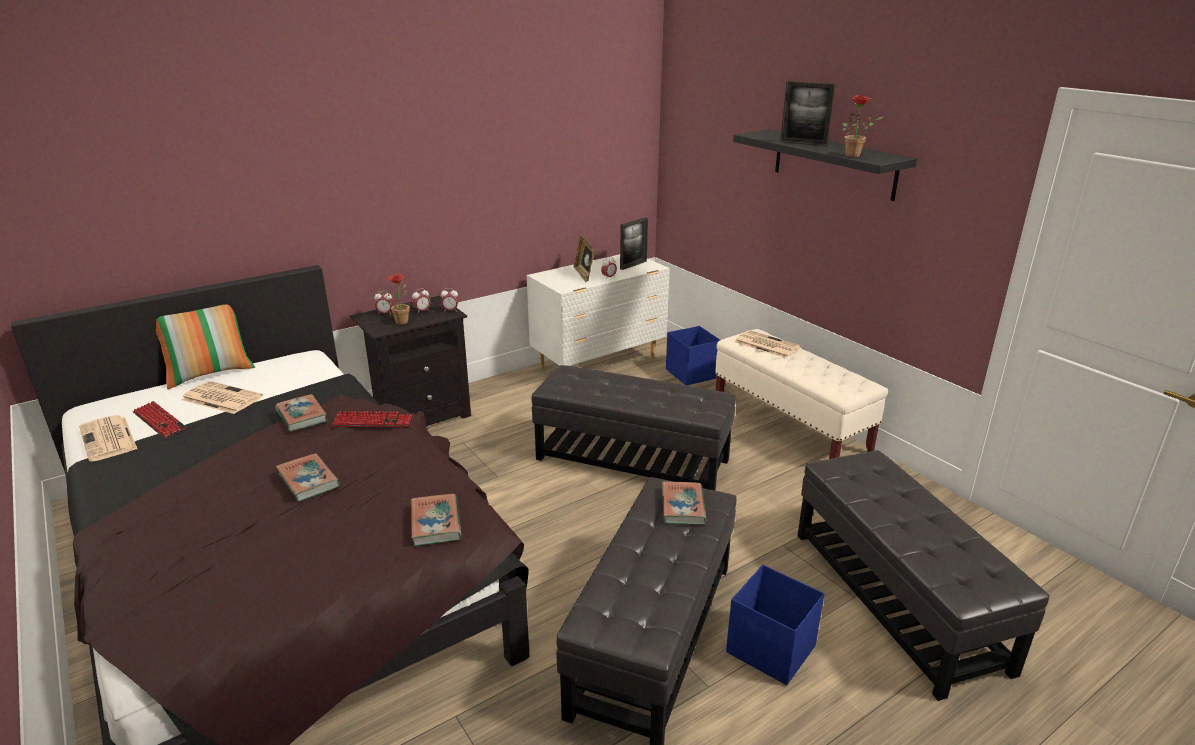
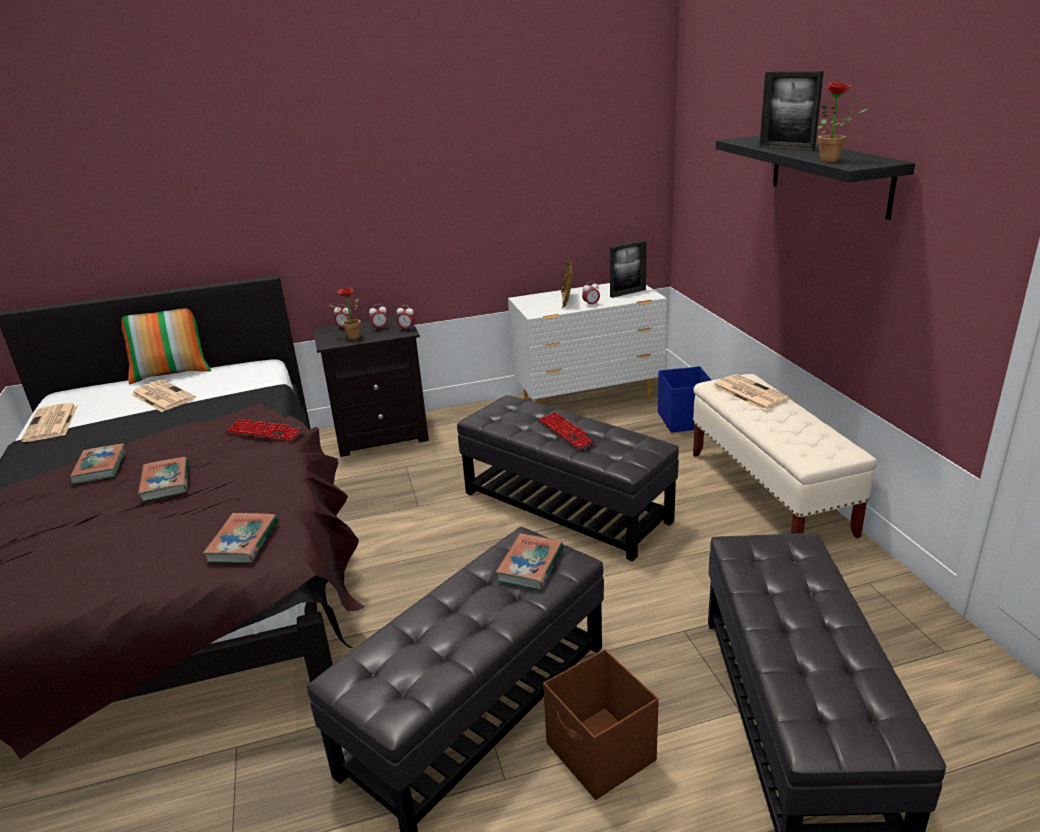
camera: 20 degrees right, 0 degrees up
keyboard [133,401,187,438] -> keyboard moved to [538,412,597,450]
book [275,394,327,432] -> book moved to [69,444,125,484]
blue storage box [726,565,825,685] -> brown storage box [543,649,659,800]

